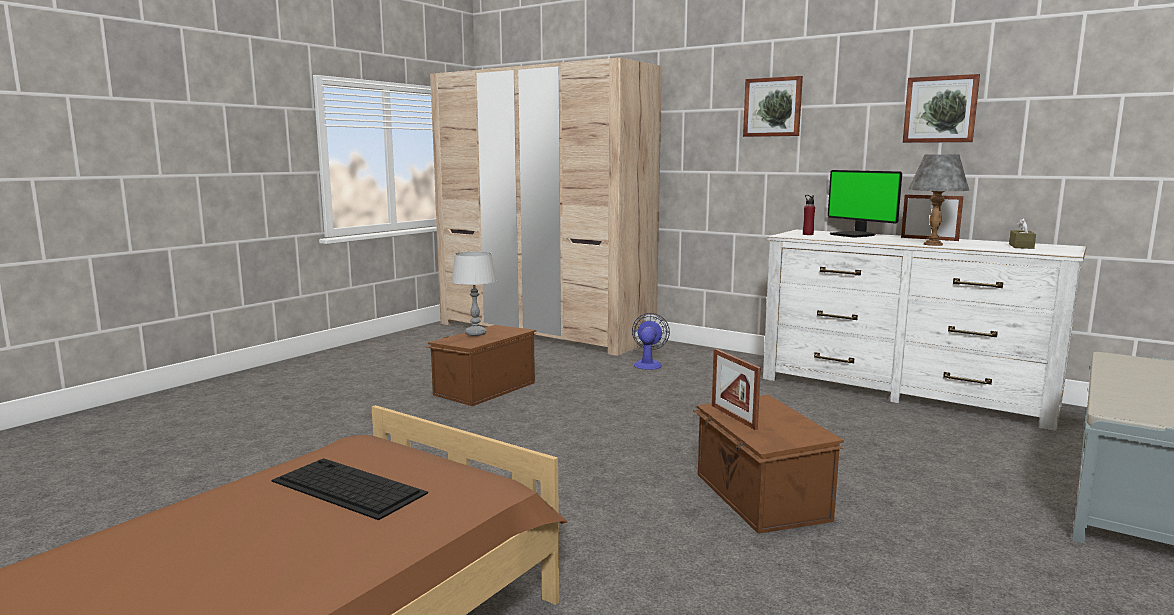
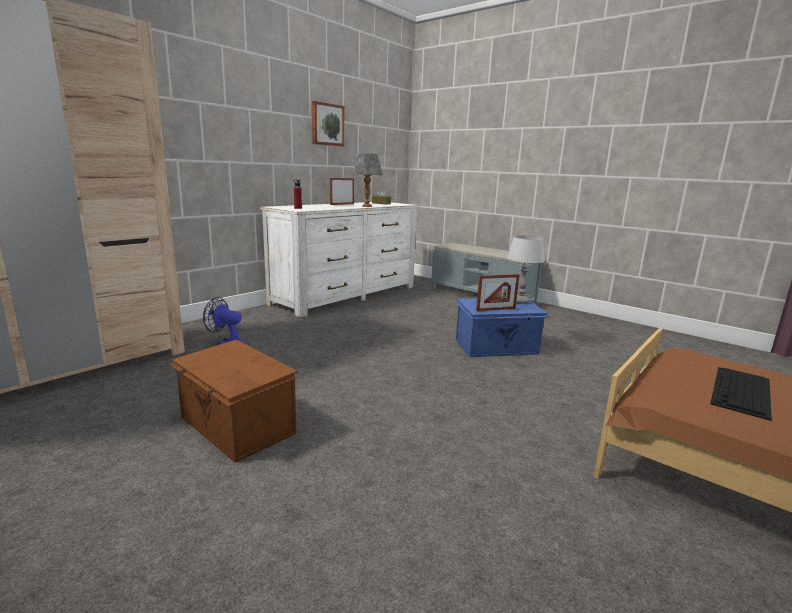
camera: 85 degrees left, 5 degrees up
grey table lamp [451,251,497,336] -> grey table lamp moved to [507,235,545,304]
brown storage box [693,395,844,534] -> blue storage box [456,298,548,357]
picture [743,76,803,137] -> none
monitor [828,170,902,238] -> none

